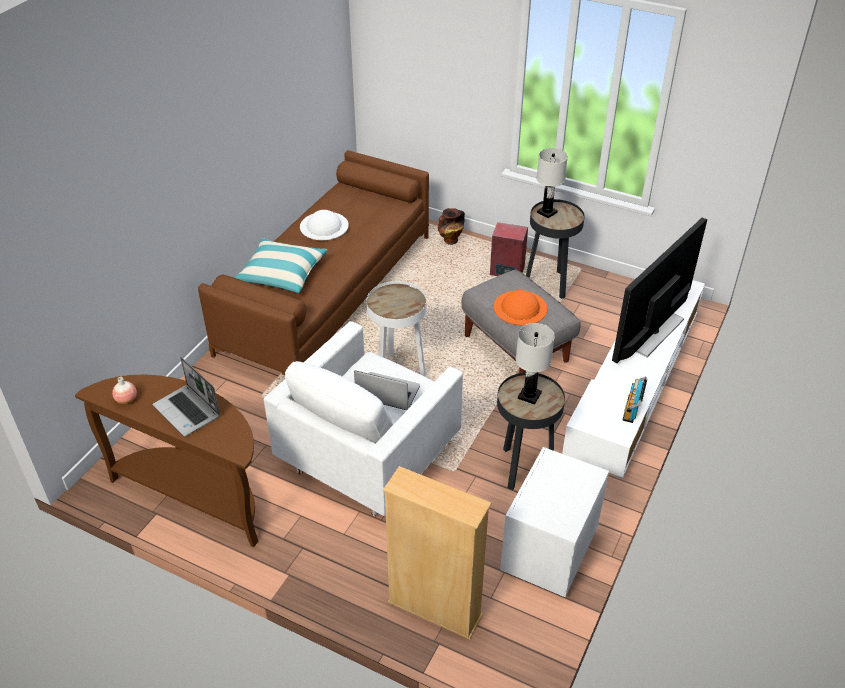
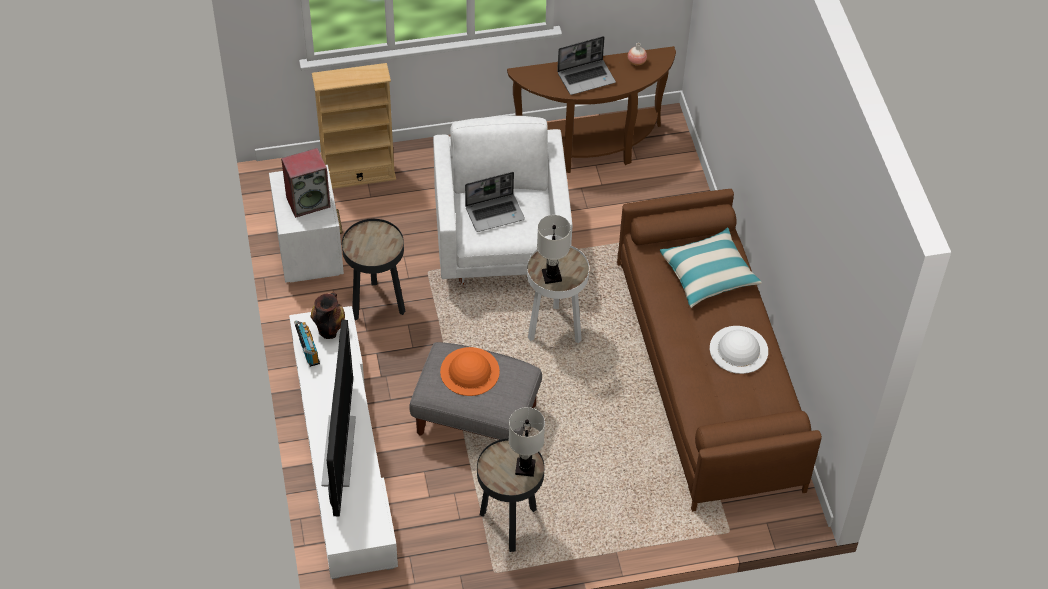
camera: 140 degrees right, 10 degrees up
laptop [153,357,220,437] -> laptop turned 150 degrees clockwise [557,36,616,95]
vase [438,208,465,245] -> vase moved to [311,292,345,339]
speaker [490,222,528,276] -> speaker moved to [281,148,331,218]
white table lamp [516,323,555,405] -> white table lamp moved to [537,215,571,284]

